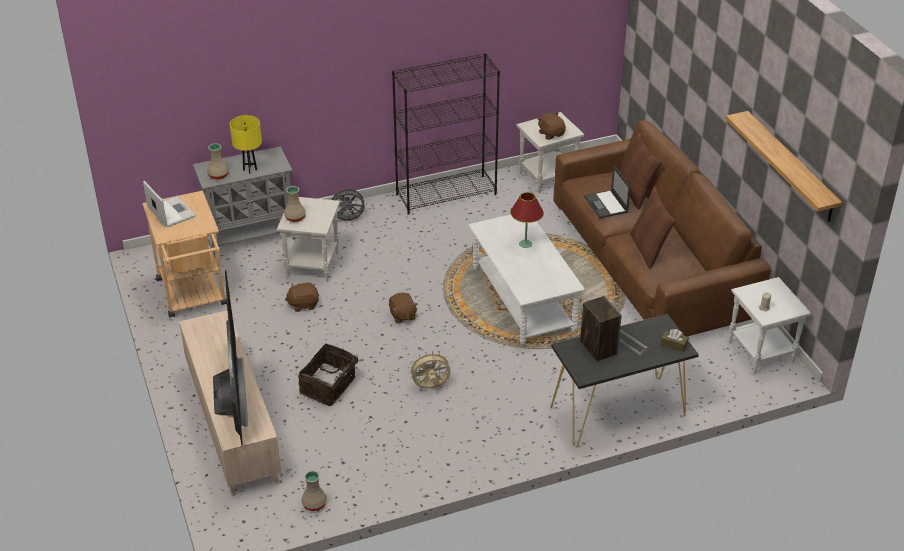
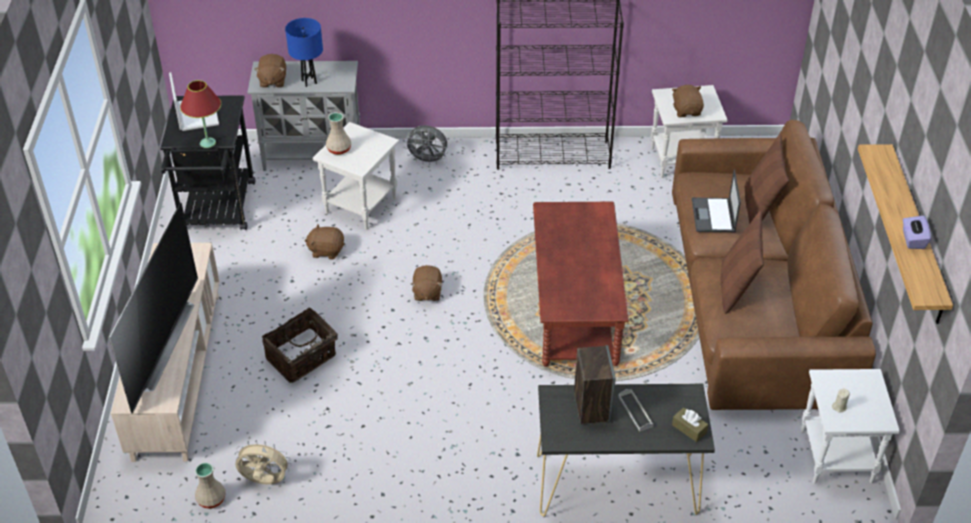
camera: 20 degrees right, 5 degrees up
beige cart [142,191,227,317] -> black cart [160,95,255,230]
beige vase [207,143,229,180] -> brown plush toy [254,54,286,88]
yellow table lamp [230,115,262,174] -> blue table lamp [285,18,323,87]
beige fan [408,351,451,389] -> beige fan moved to [235,440,292,484]
white coffee table [468,215,585,345] -> brown coffee table [533,202,629,367]
red table lamp [510,192,544,248] -> red table lamp moved to [180,80,221,148]
none -> purple tissue box [903,215,931,249]

